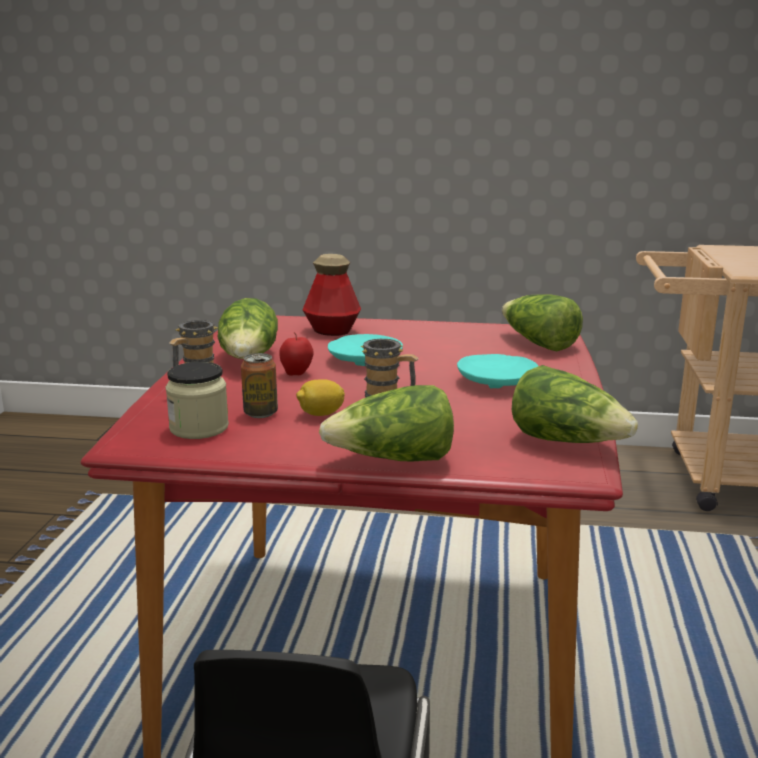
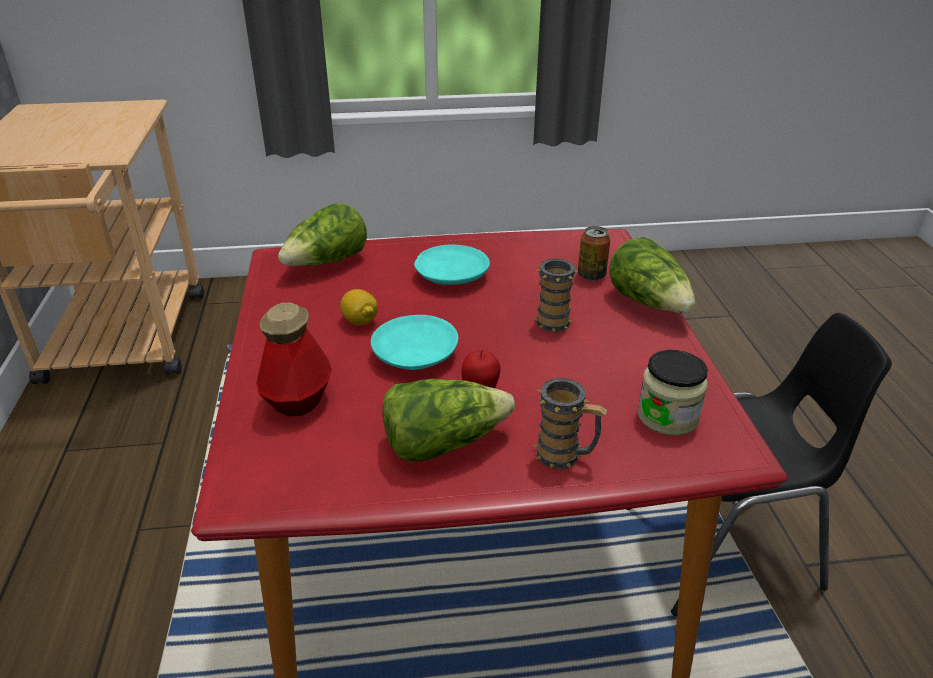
camera: 105 degrees left, 15 degrees up
can [241,353,278,418] -> can moved to [578,226,610,281]
lemon [296,379,345,416] -> lemon moved to [340,289,378,325]
lettuce [512,365,638,443] -> none

